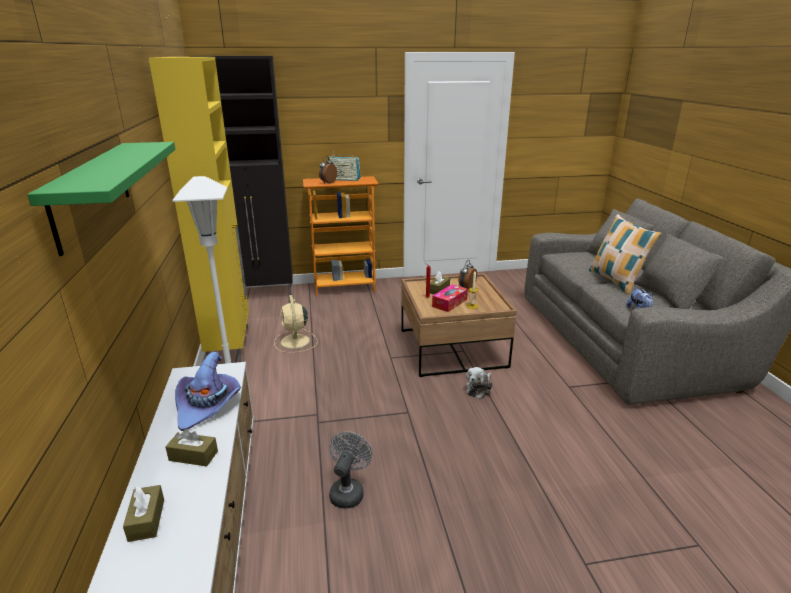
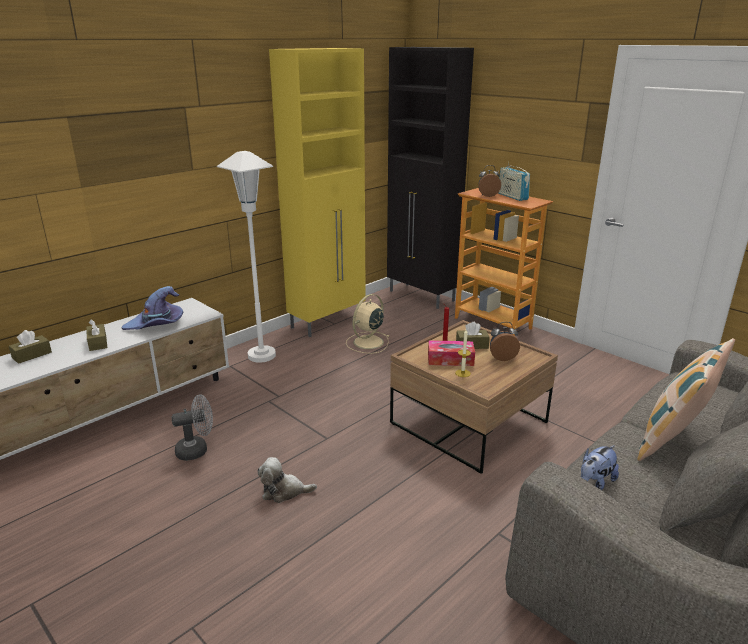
camera: 55 degrees right, 0 degrees up
green shelf [27,142,175,256] -> none
plush toy [466,367,492,399] -> plush toy moved to [258,457,317,503]

